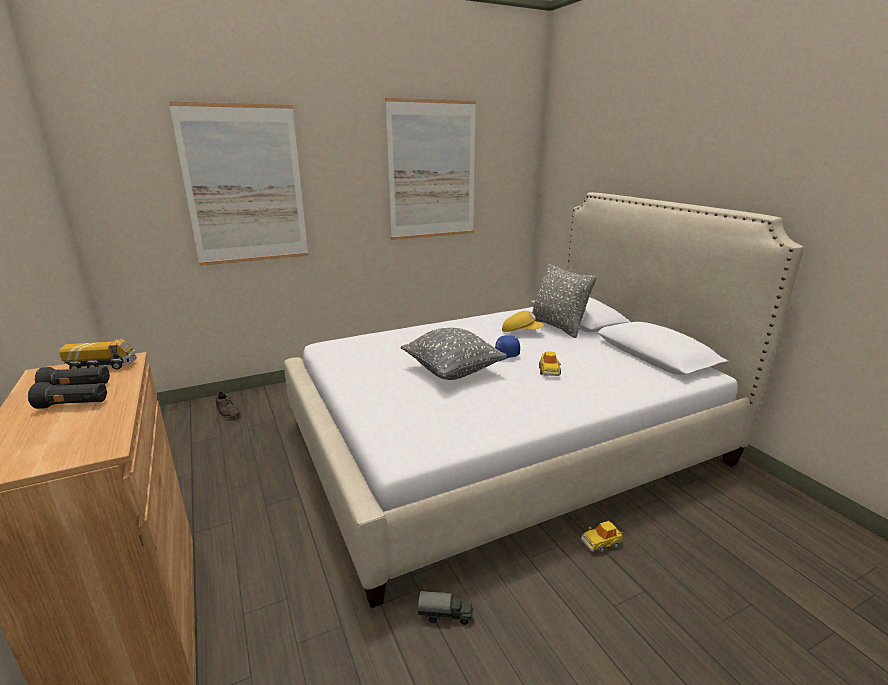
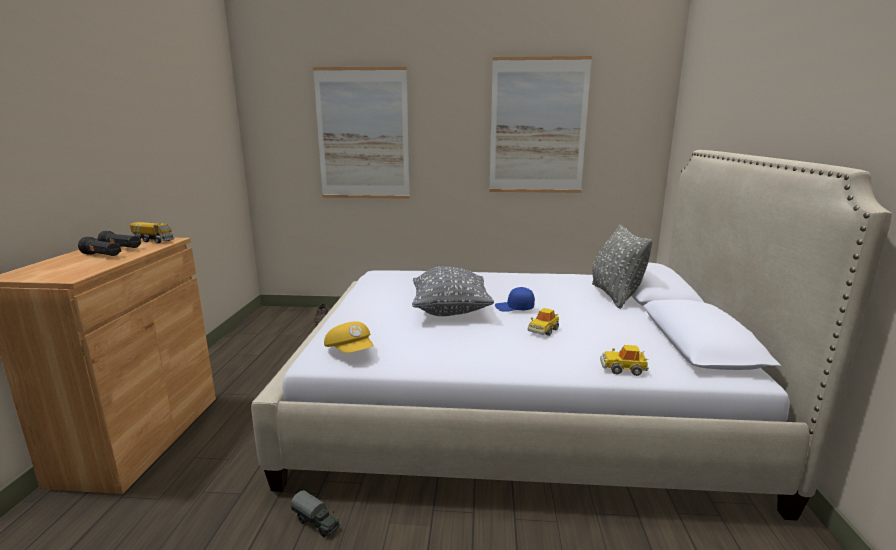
camera: 30 degrees right, 5 degrees down
yellow cap [502,311,544,332] -> yellow cap moved to [324,321,374,353]
toy car [581,521,622,554] -> toy car moved to [600,345,649,376]

